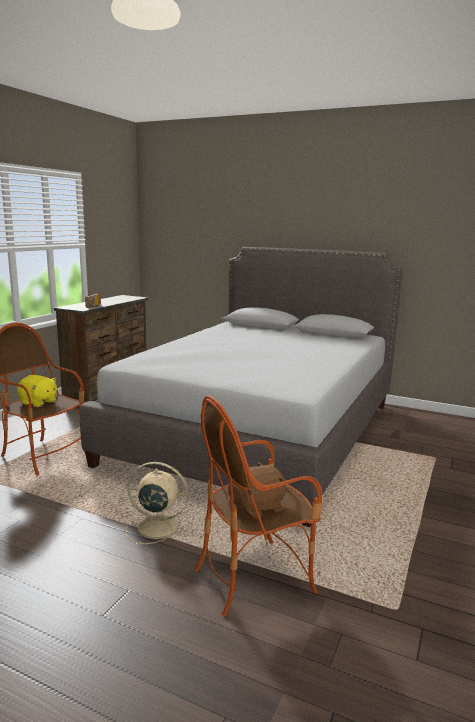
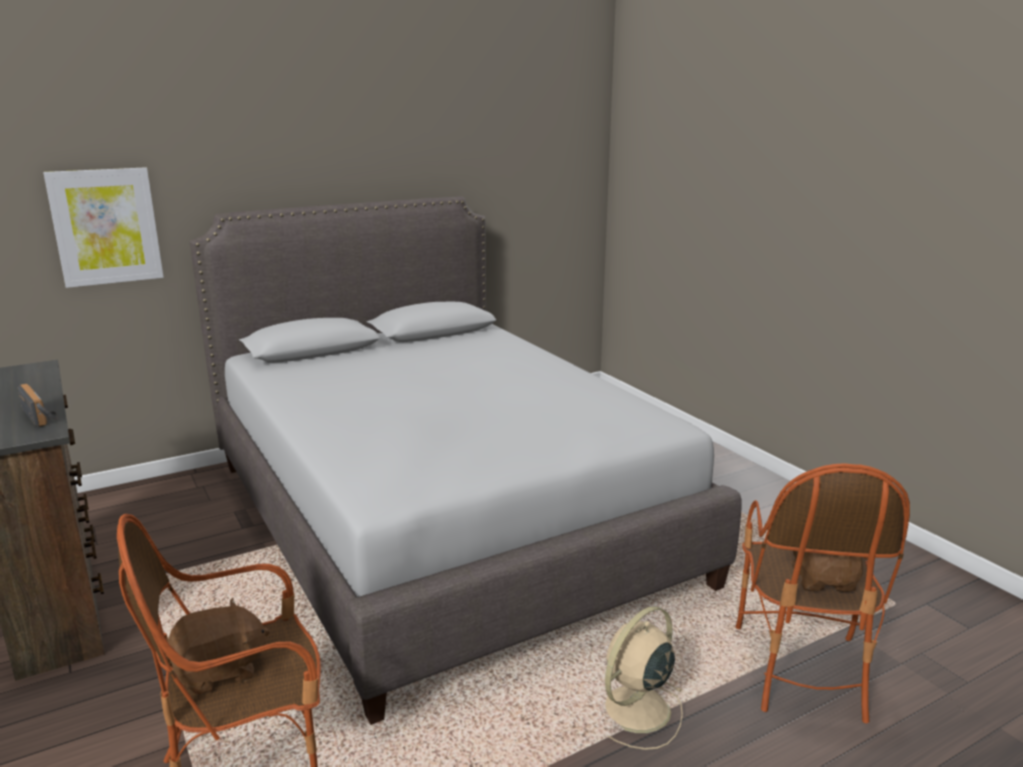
camera: 55 degrees left, 5 degrees up
yellow plush toy [17,375,57,407] -> brown plush toy [168,598,270,695]
none -> picture [43,167,164,288]

